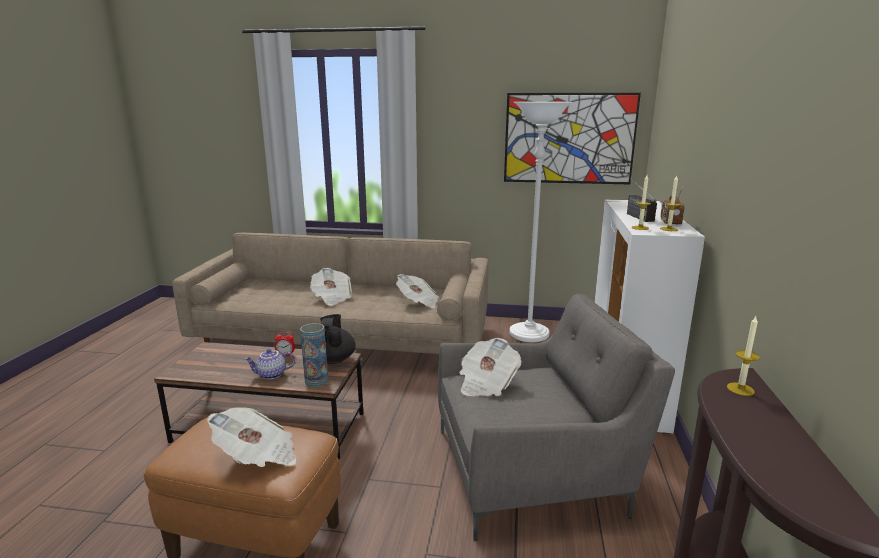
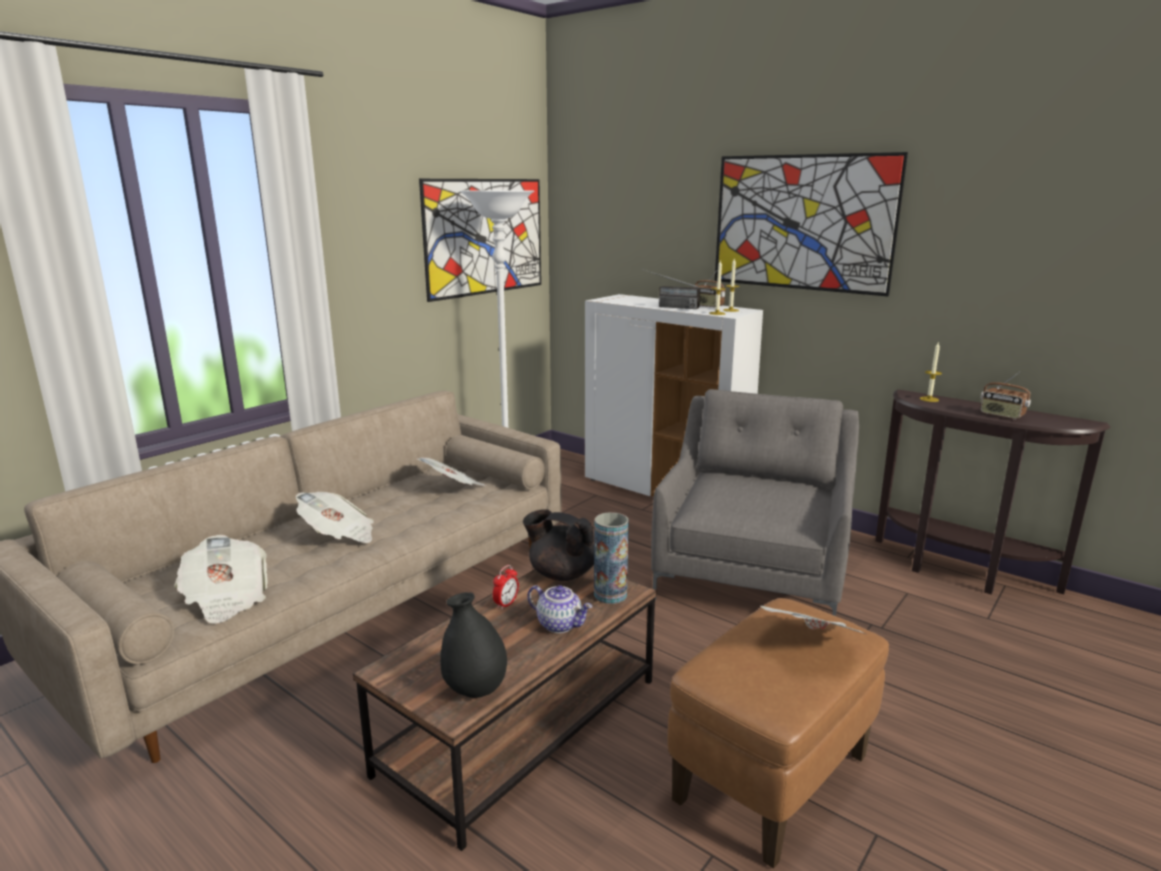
camera: 60 degrees left, 0 degrees up
teapot [245,349,295,379] -> teapot turned 75 degrees counterclockwise [527,585,592,633]
newspaper [460,338,521,396] -> newspaper moved to [174,535,268,624]
none -> black vase [440,592,507,698]
none -> picture [715,152,908,296]
none -> radio [980,372,1031,419]

